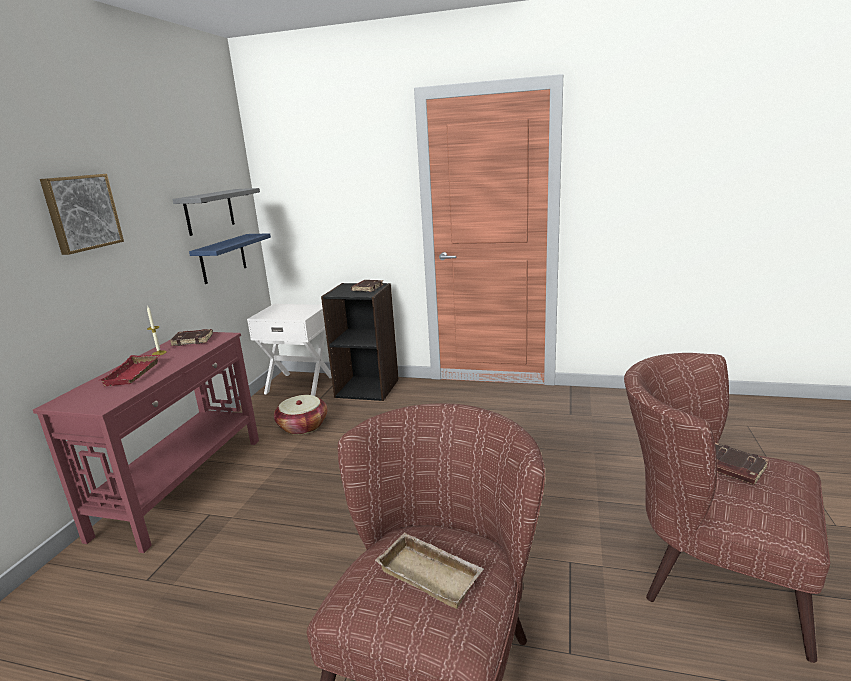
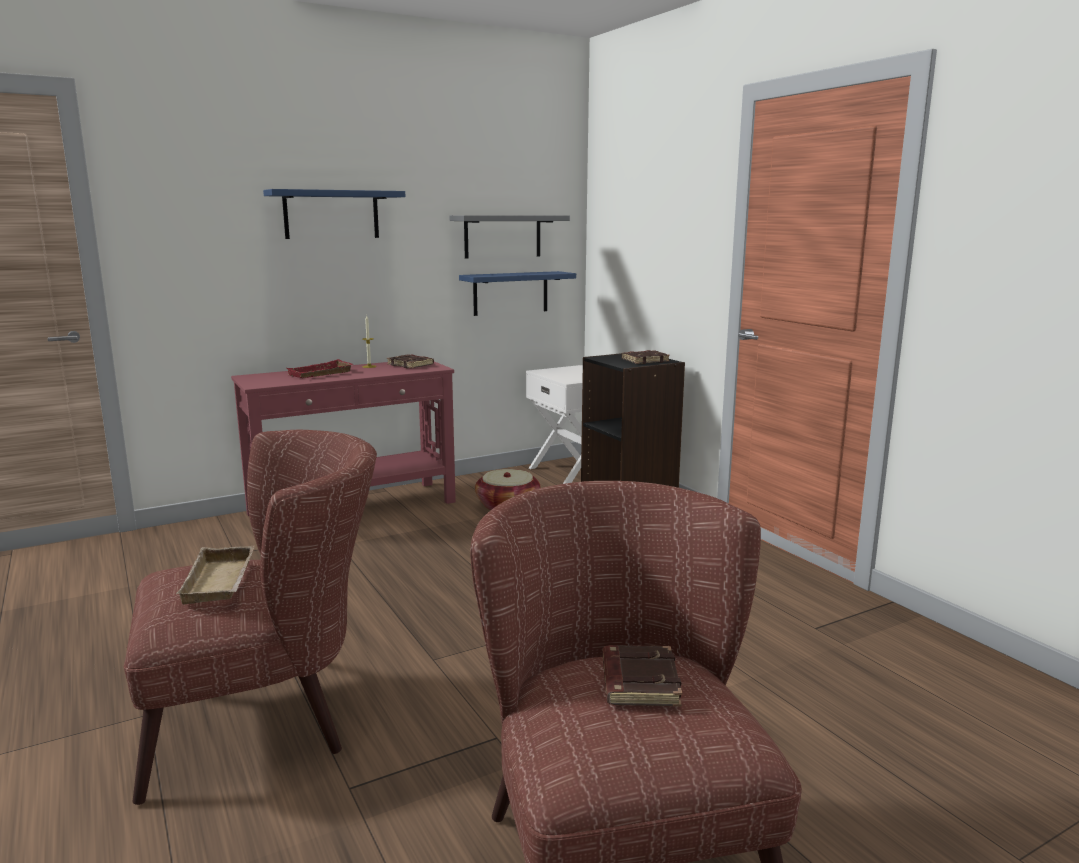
camera: 45 degrees right, 5 degrees down
picture [40,174,124,255] -> blue shelf [263,189,405,239]

